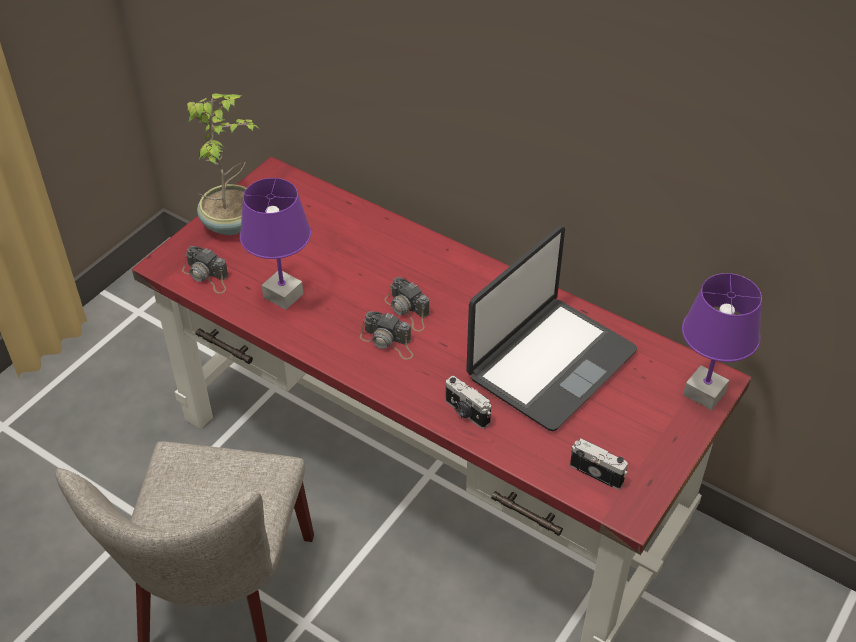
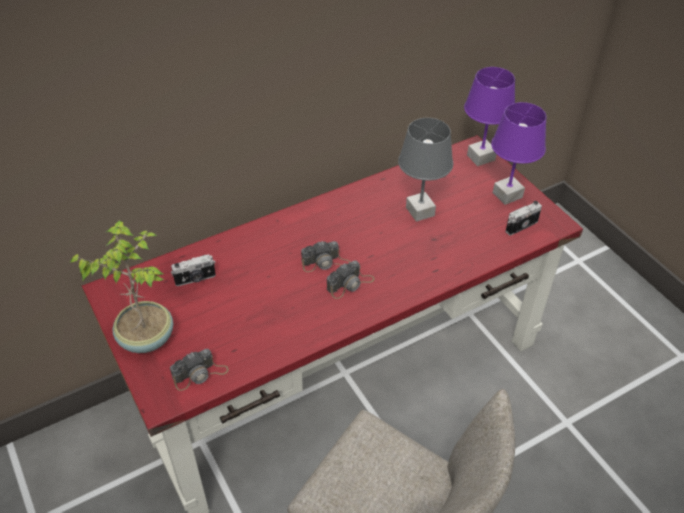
camera: 65 degrees left, 0 degrees up
purple table lamp [240,178,311,310] -> purple table lamp moved to [491,102,547,205]
camera [446,376,491,429] -> camera moved to [171,254,216,286]
laptop [466,226,637,431] -> grey table lamp [398,118,453,222]

